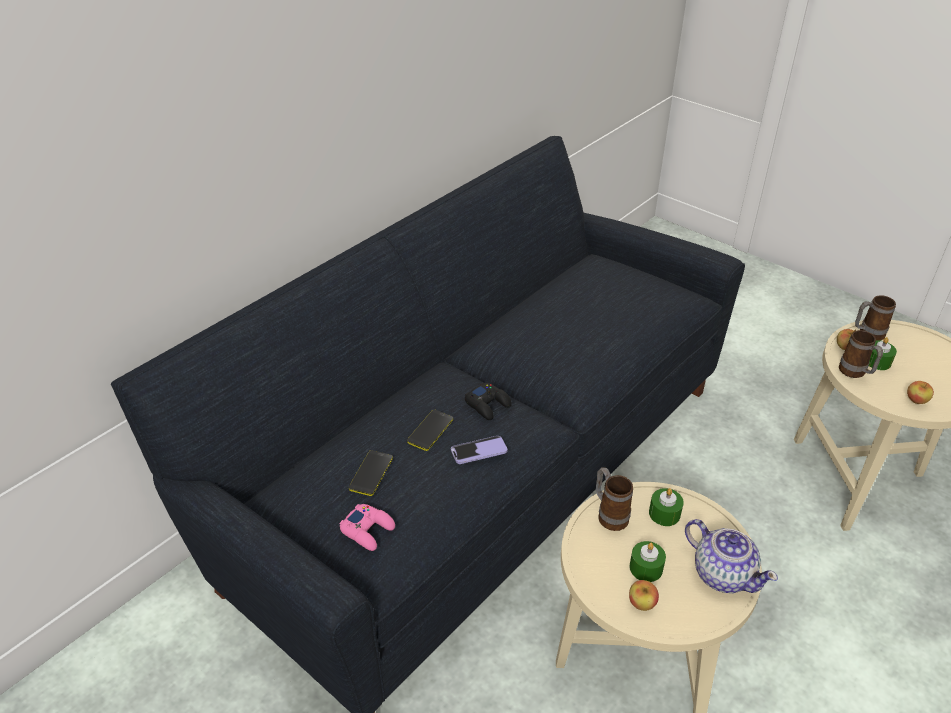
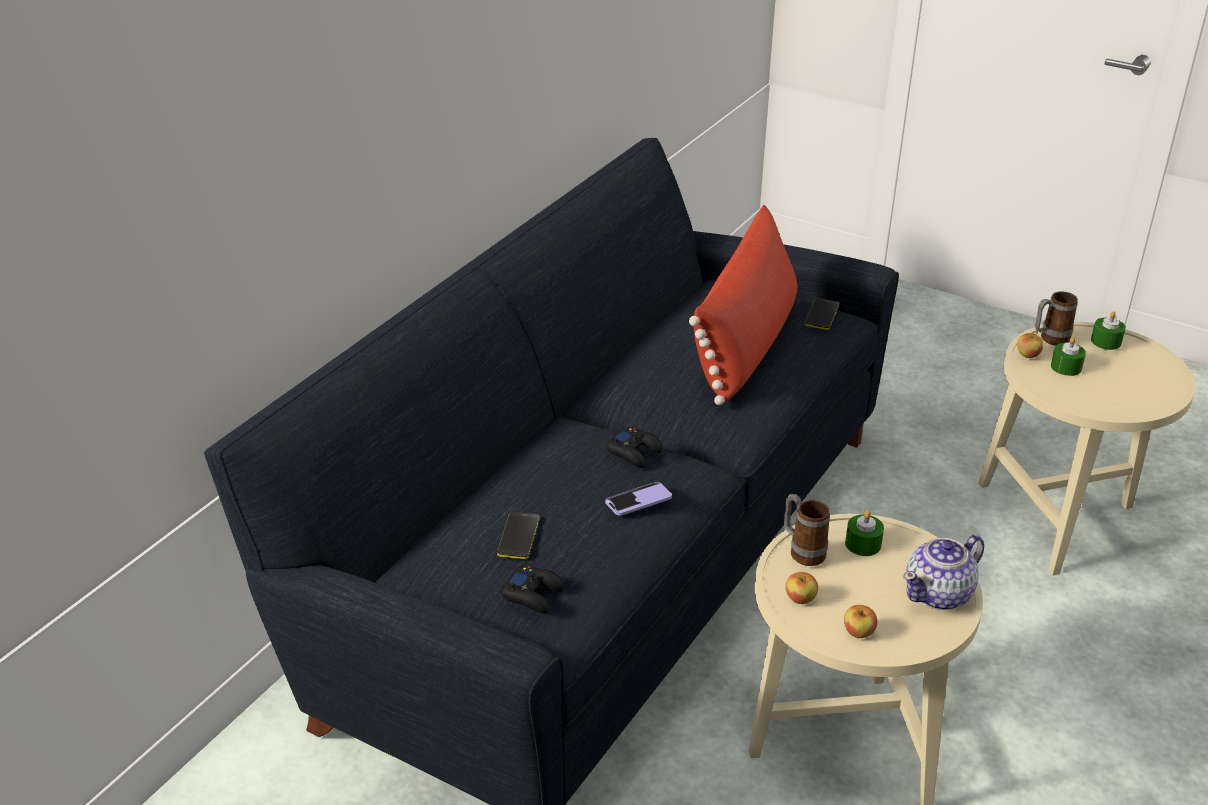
camera: 10 degrees left, 5 degrees down
pink game controller [339,504,395,551] -> black game controller [500,565,564,614]
phone [407,410,453,451] -> phone moved to [805,298,839,330]
green candle [629,541,666,582] -> green candle moved to [1091,311,1126,350]
teapot [685,519,778,593] -> teapot turned 105 degrees clockwise [903,534,984,610]
mug [839,330,883,378] -> none
apple [907,381,934,404] -> apple moved to [785,572,818,604]
none -> red pillow [689,205,798,405]

